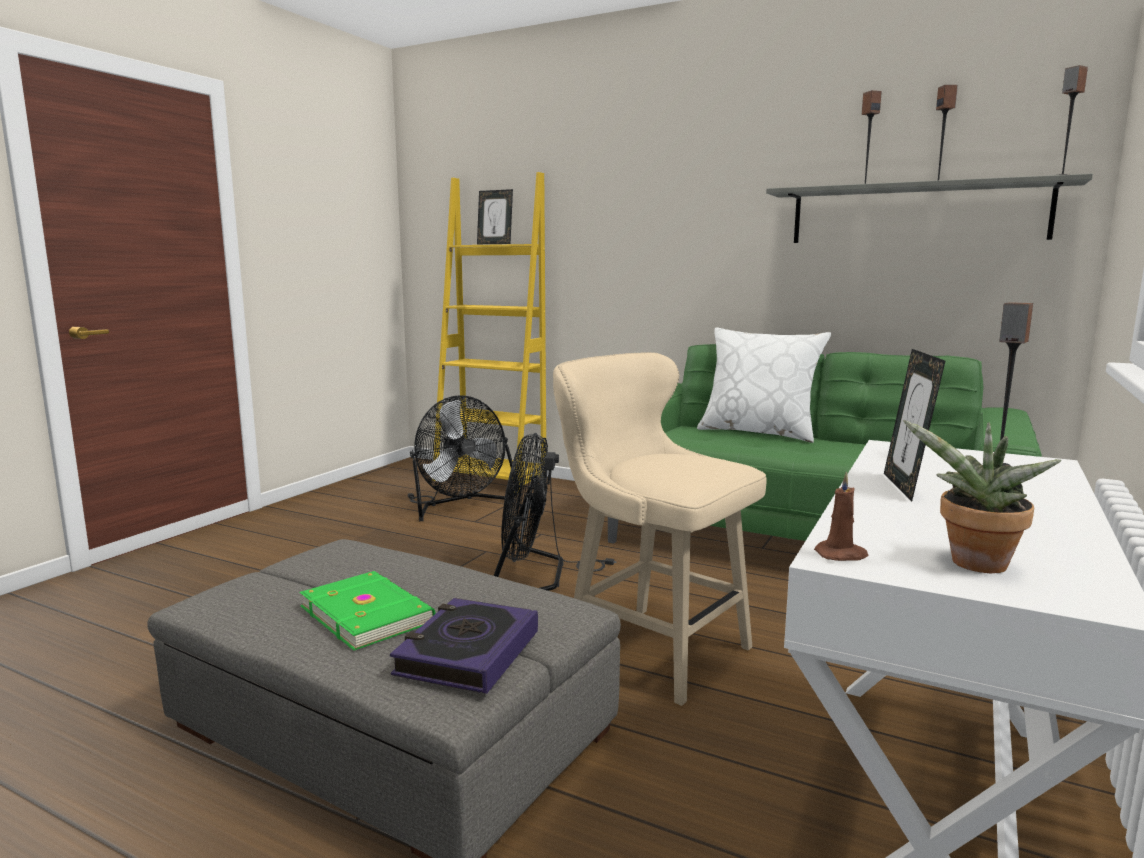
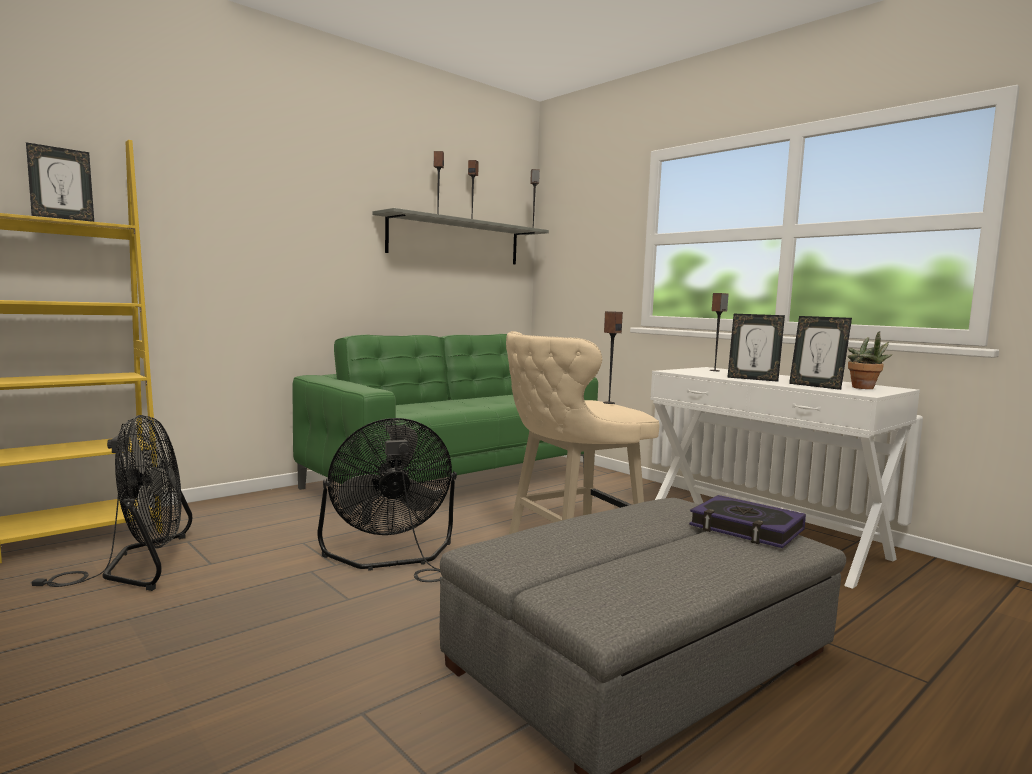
camera: 70 degrees left, 5 degrees down
green book [300,571,436,651] -> none
black fan [494,433,617,591] -> black fan turned 135 degrees clockwise [317,418,457,582]
white pillow [697,327,831,443] -> none
brown candle [814,472,869,561] -> none
none -> speaker [603,311,623,404]
none -> picture frame [789,316,852,390]

